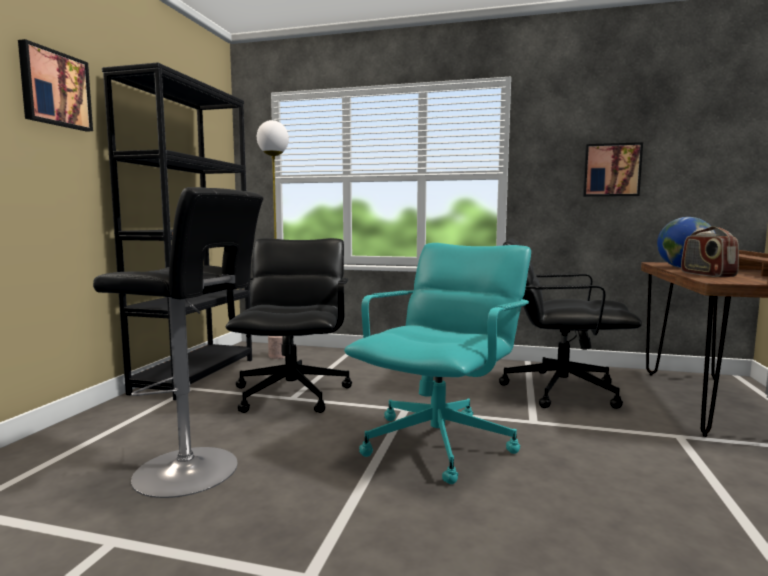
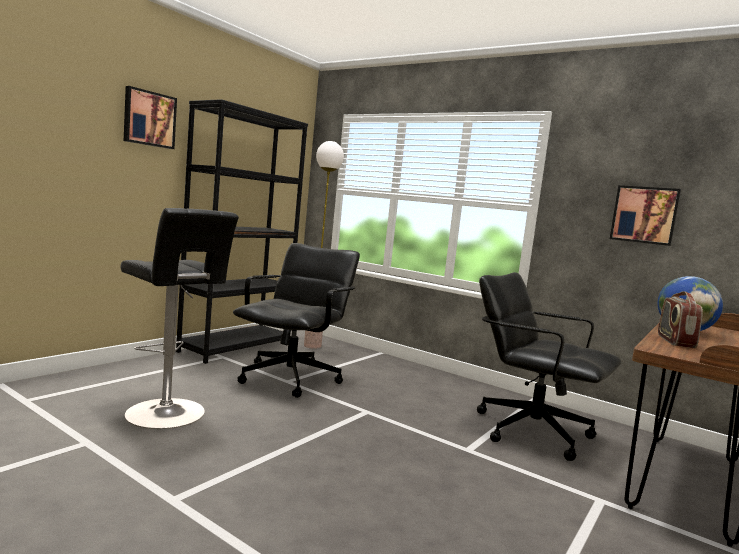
camera: 20 degrees right, 0 degrees up
turquoise office chair [344,243,531,484] -> none

